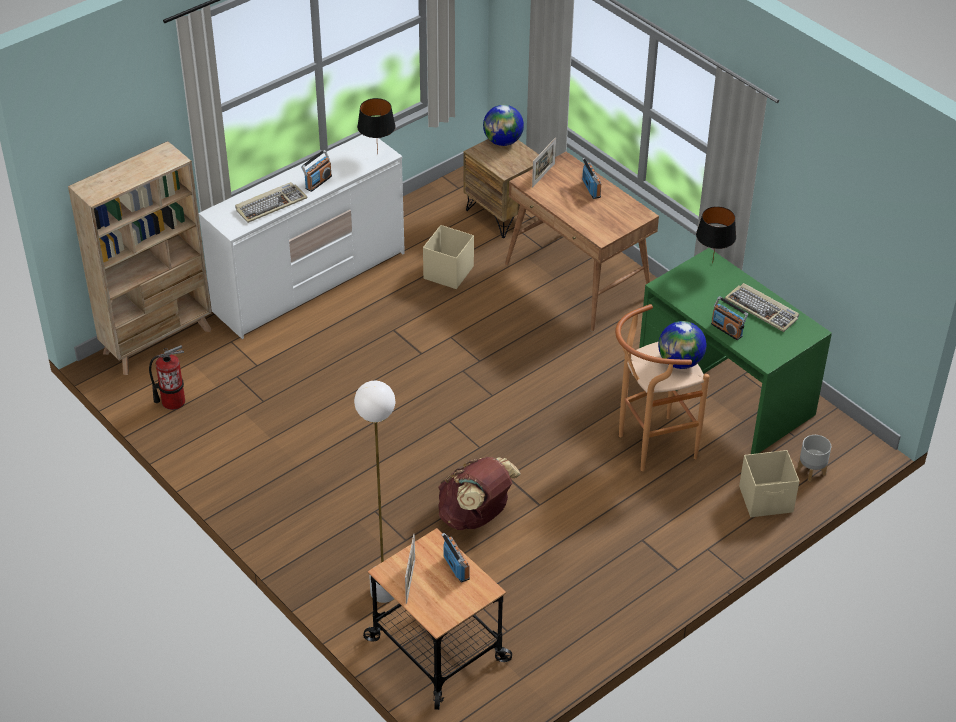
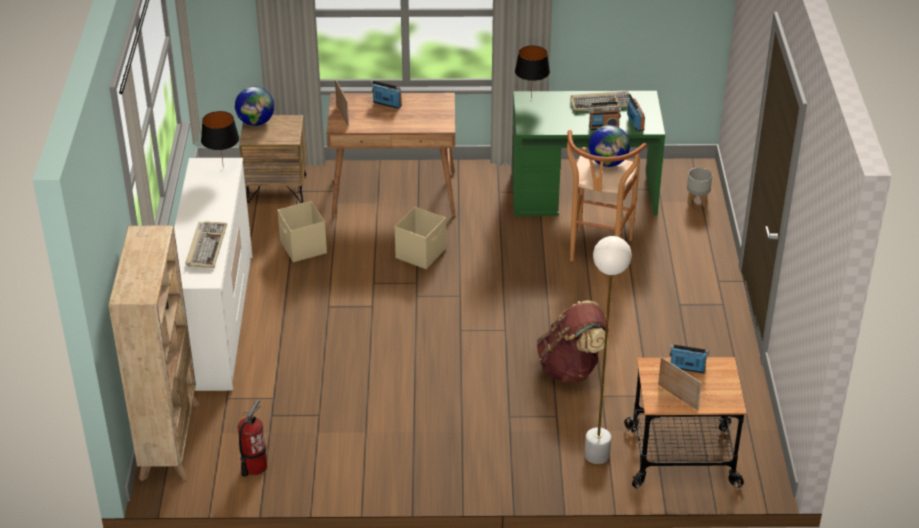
camera: 50 degrees left, 5 degrees down
radio [301,150,332,192] -> radio moved to [627,93,645,131]
beige storage box [739,450,799,517] -> beige storage box moved to [395,207,446,269]

